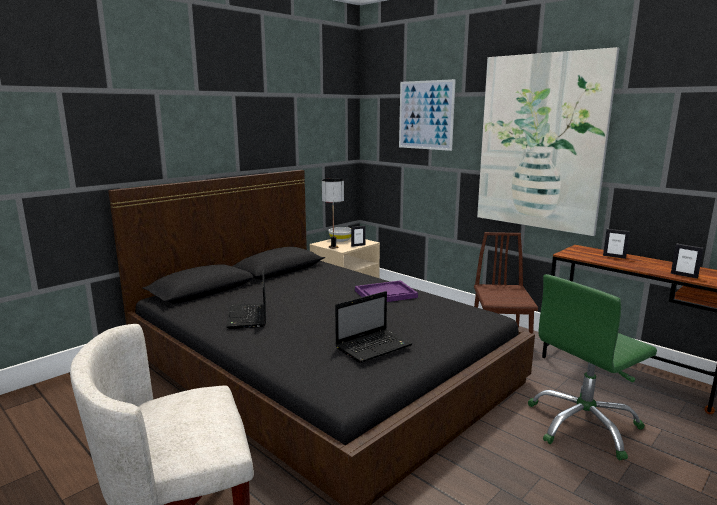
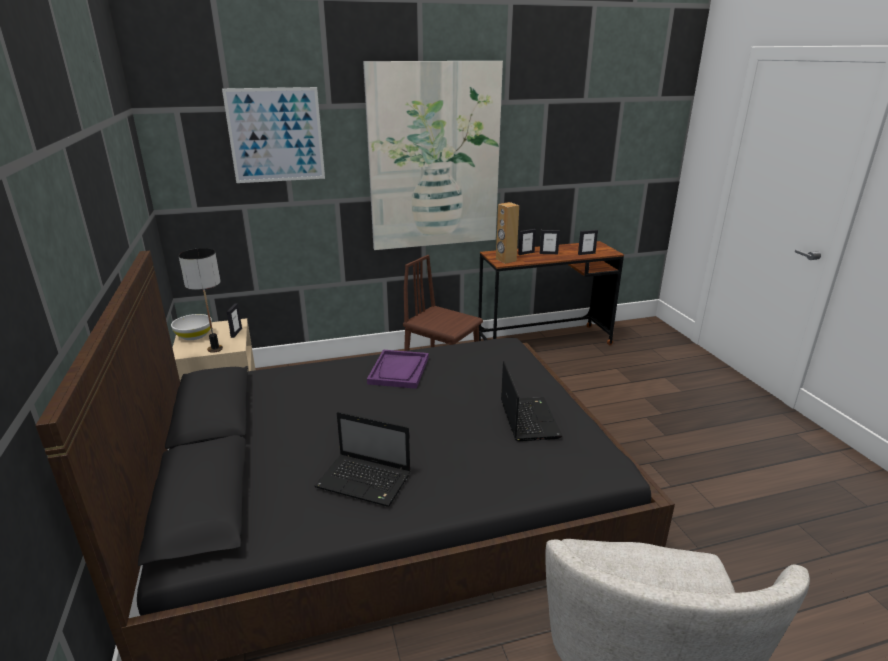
camera: 60 degrees left, 10 degrees up
green office chair [528,274,657,460] -> none
none -> brown speaker [496,202,519,264]
none -> picture frame [540,230,560,254]

